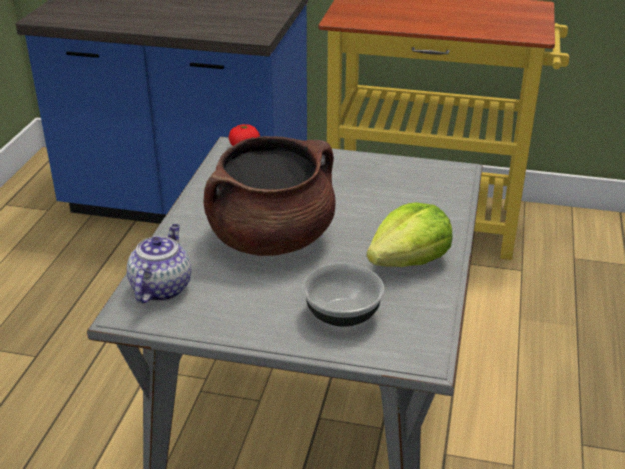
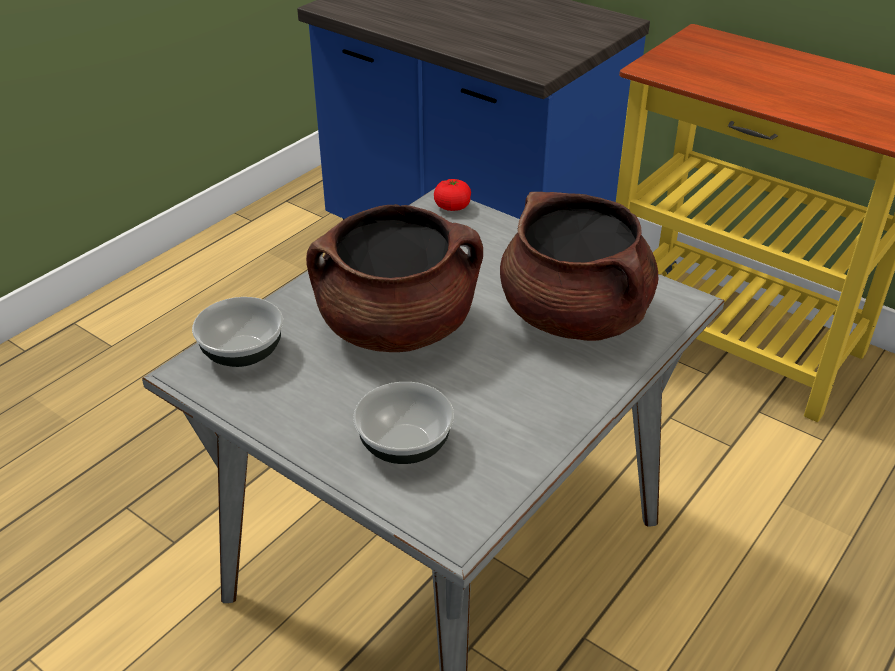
camera: 25 degrees right, 5 degrees up
teapot [127,224,191,303] -> bowl [192,297,283,367]
lettuce [367,202,453,267] -> none
none -> brown cooking pot [500,192,658,341]

